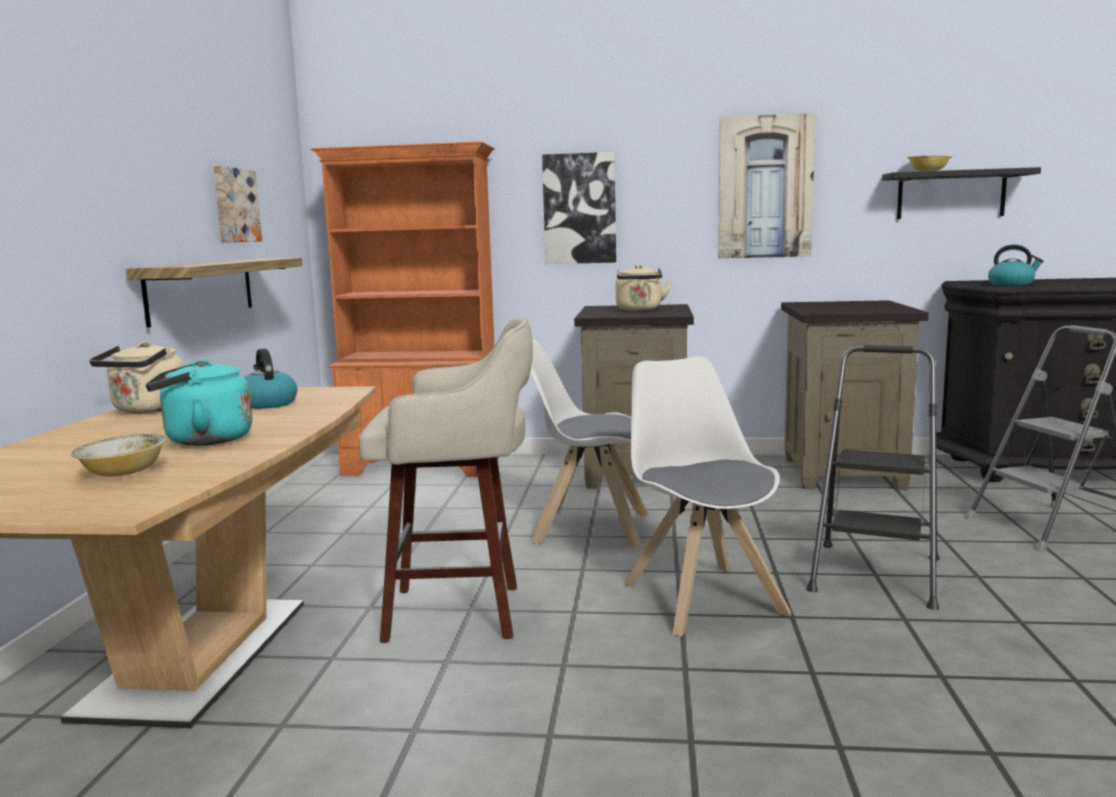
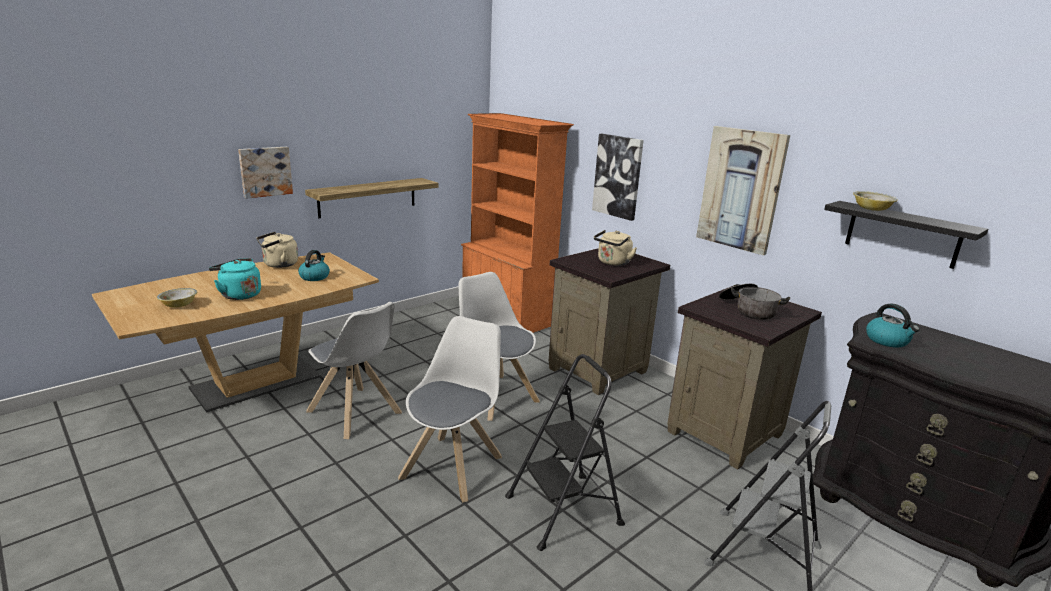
camera: 40 degrees right, 10 degrees up
picture [214,166,262,243] -> picture moved to [238,147,293,199]
beige stool [359,318,533,643] -> chair [306,302,402,439]
none -> cooking pot [719,284,790,320]

